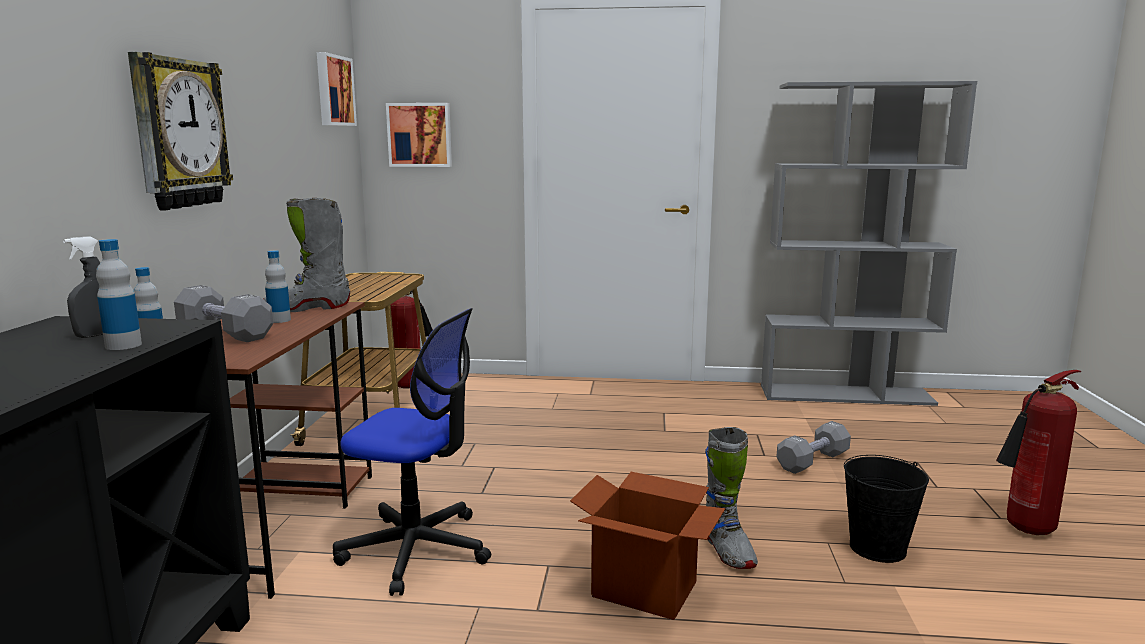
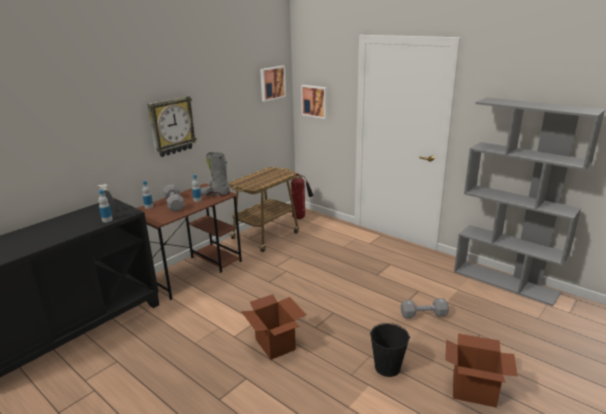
camera: 35 degrees right, 10 degrees up
office chair [333,308,491,596] -> none
grey boot [705,427,758,569] -> none
fire extinguisher [996,370,1081,535] -> cardboard box [445,333,518,407]

